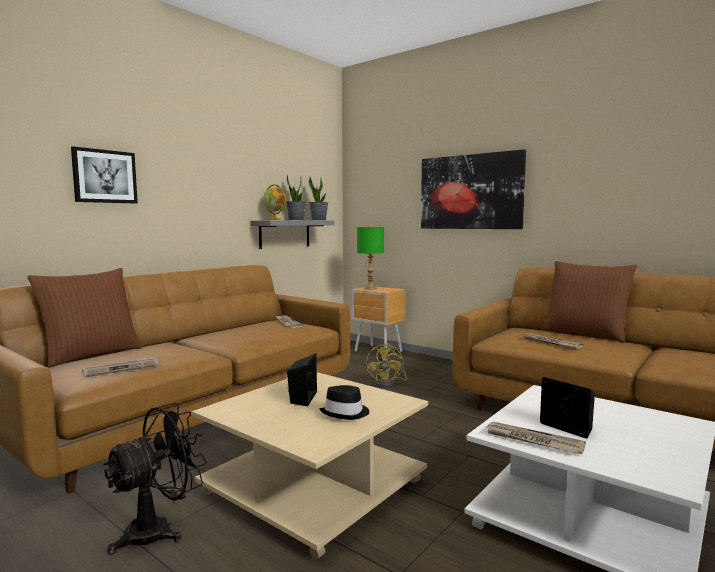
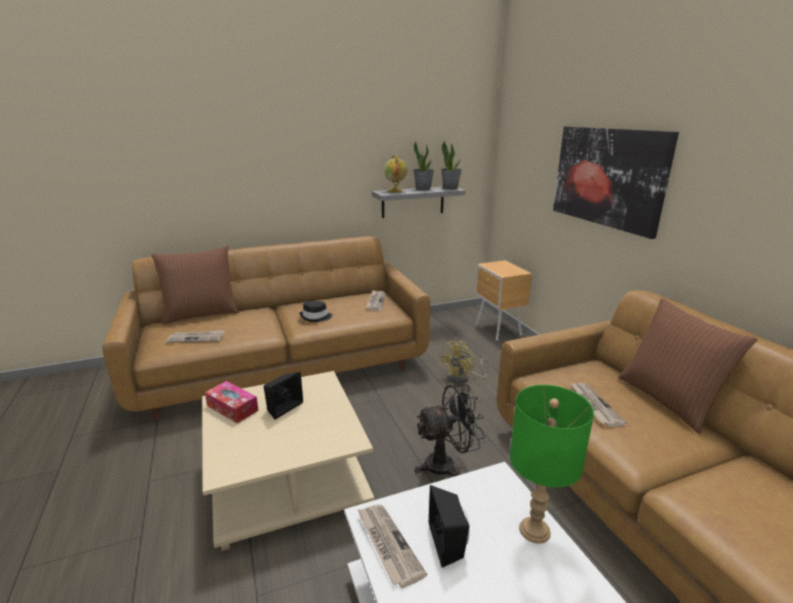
camera: 30 degrees right, 15 degrees up
picture [71,146,138,204] -> none
black fan [103,403,207,555] -> black fan moved to [415,385,485,476]
black hat [319,385,369,420] -> black hat moved to [299,301,332,322]
green table lamp [357,225,384,289] -> green table lamp moved to [510,385,594,544]
none -> tissue box [205,381,259,423]

